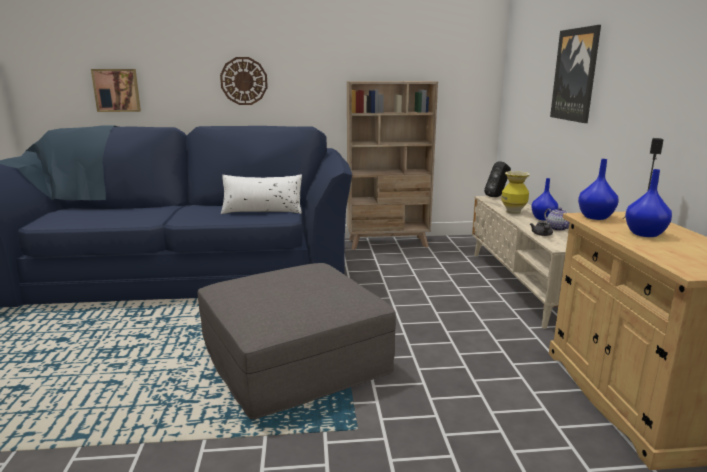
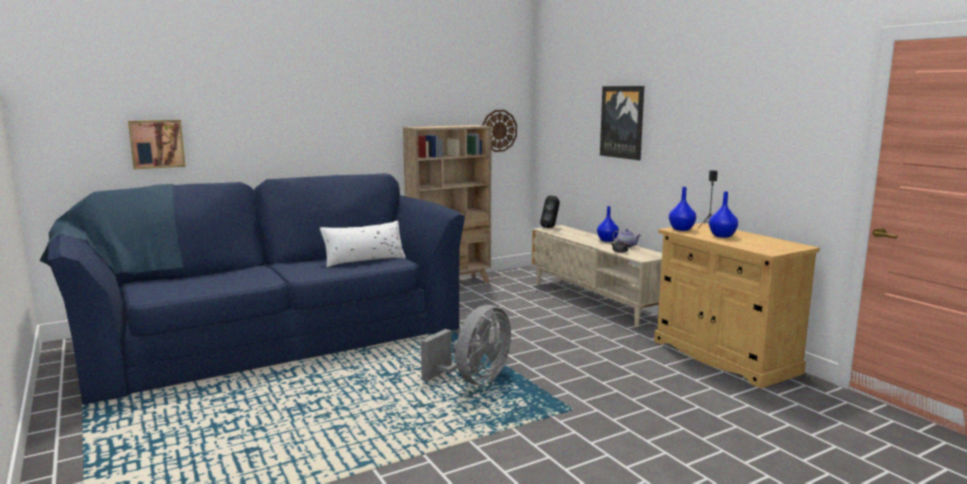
camera: 25 degrees left, 5 degrees down
grey ottoman [198,263,396,419] -> grey fan [421,305,511,385]
wall clock [220,57,268,105] -> wall clock moved to [482,110,517,152]
vase [501,171,530,214] -> none

